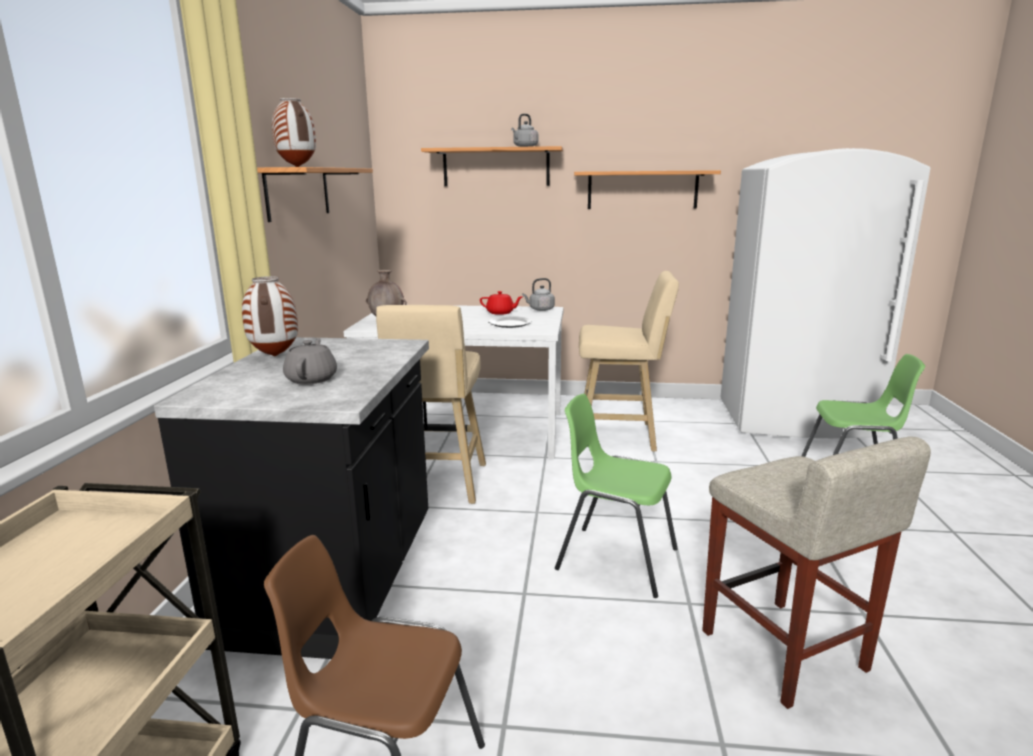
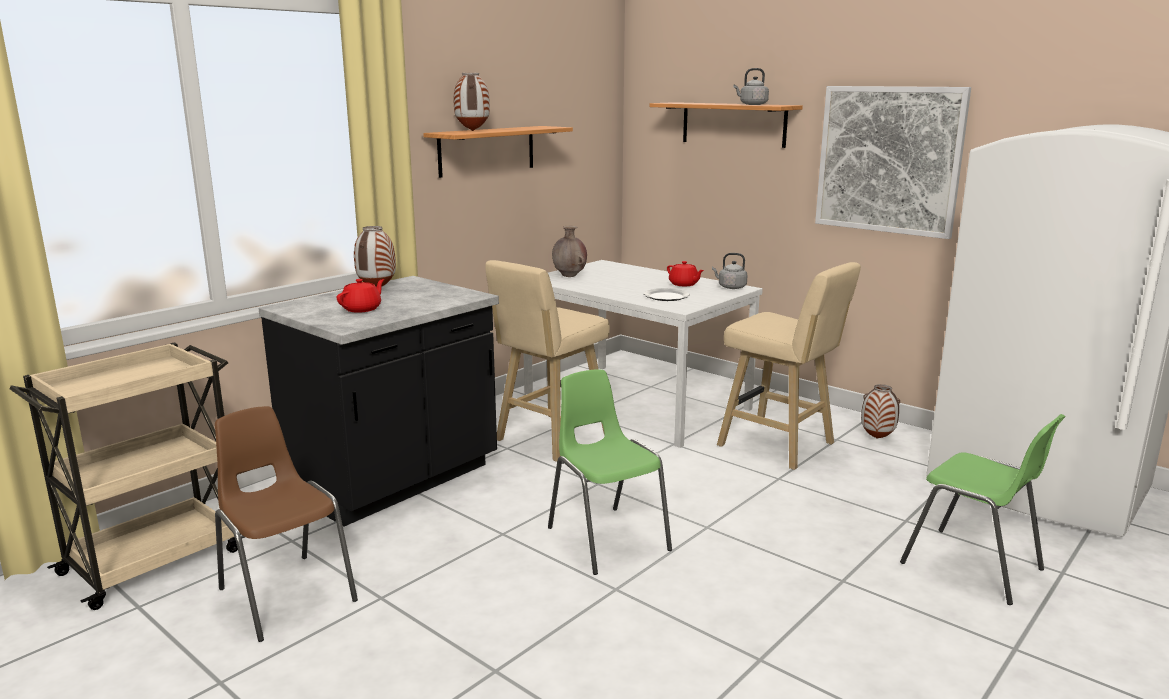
camera: 35 degrees right, 0 degrees up
grey teapot [283,338,337,385] -> red teapot [337,279,385,313]
shelf [574,170,721,209] -> picture [815,86,971,239]
beige stool [702,436,931,709] -> none
none -> vase [861,384,900,439]

